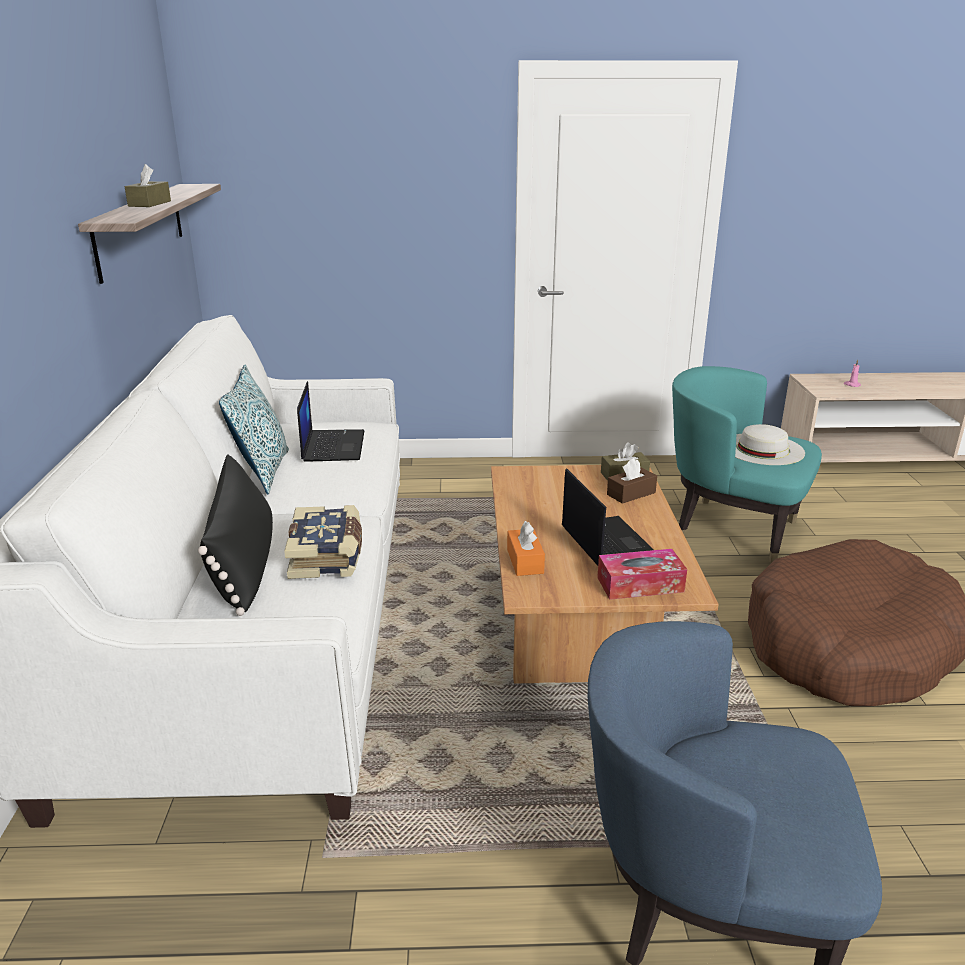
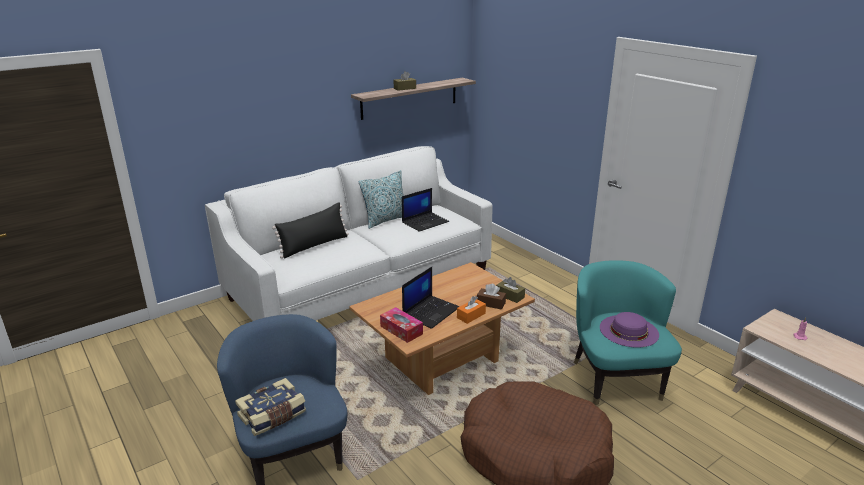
camera: 55 degrees right, 0 degrees up
book [284,505,362,579] -> book moved to [235,378,306,436]
orange tissue box [507,521,545,576] -> orange tissue box moved to [457,296,486,324]
white hat [735,424,805,465] -> purple hat [600,312,659,348]

